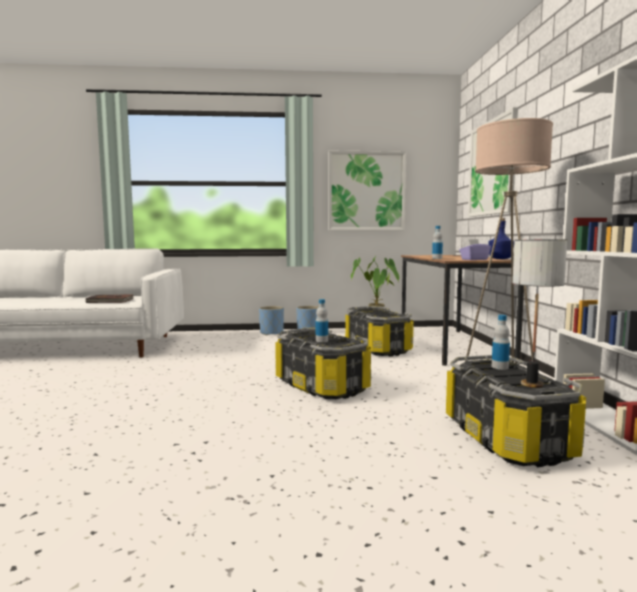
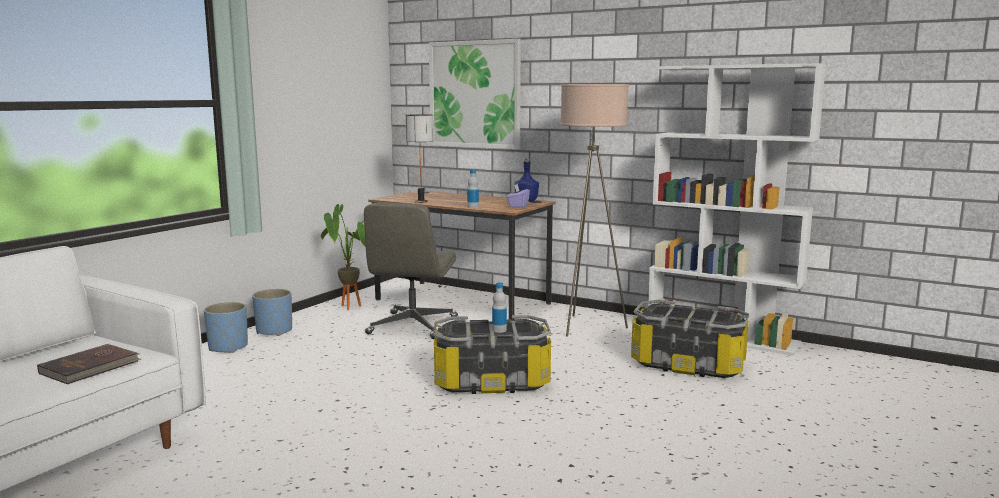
camera: 55 degrees left, 5 degrees up
picture [328,151,406,231] -> none
storage box [345,306,414,357] -> grey office chair [364,202,458,340]
bottle [492,315,510,370] -> none
table lamp [512,240,567,388] -> table lamp moved to [405,114,434,203]

